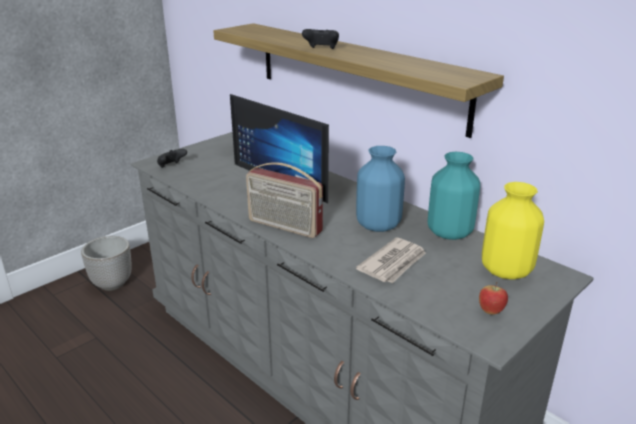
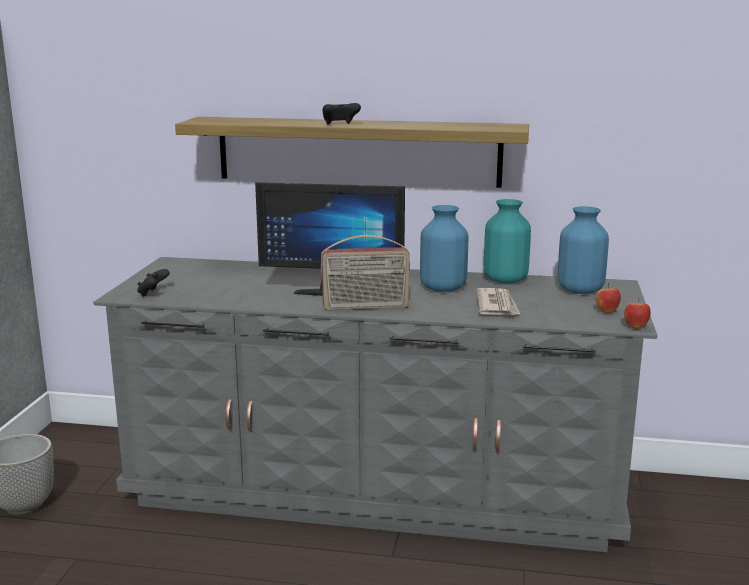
camera: 35 degrees left, 10 degrees down
yellow vase [482,182,544,280] -> blue vase [558,206,609,294]
none -> apple [624,297,651,329]

